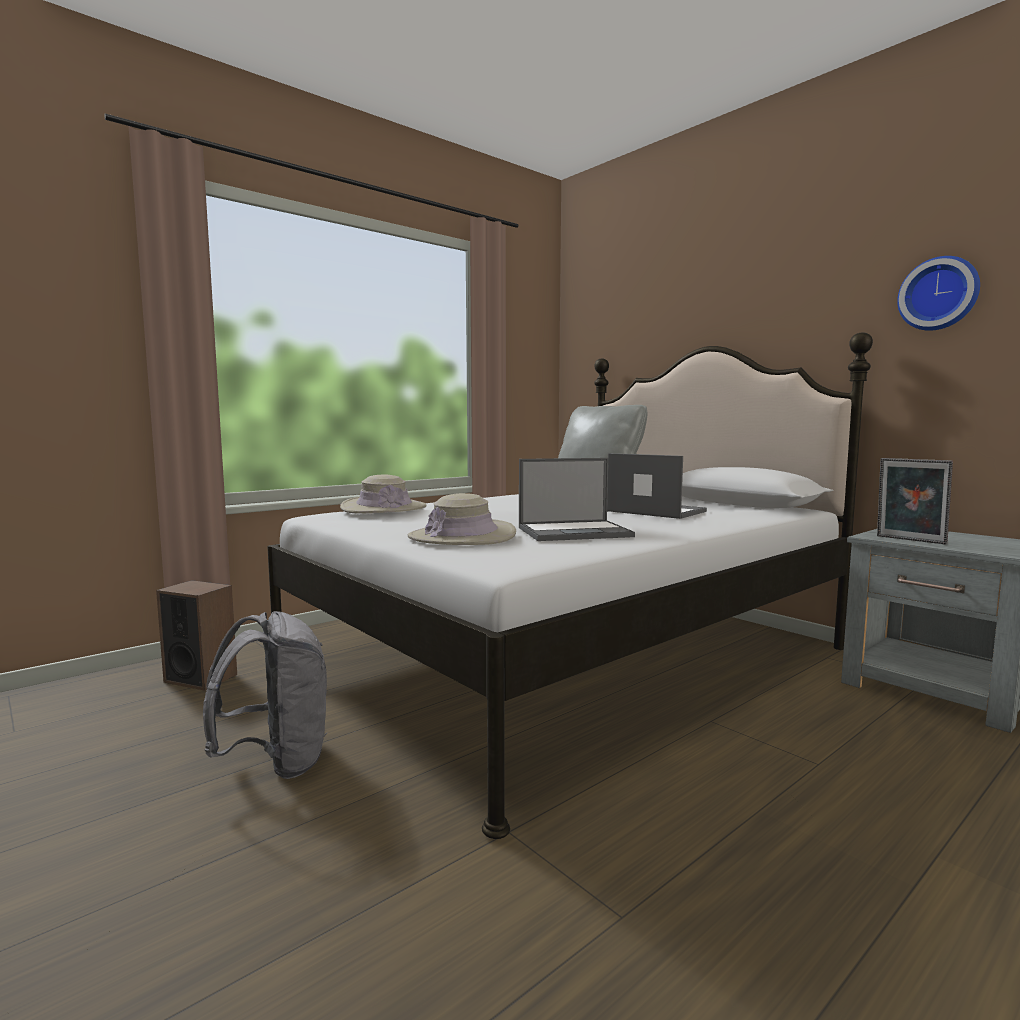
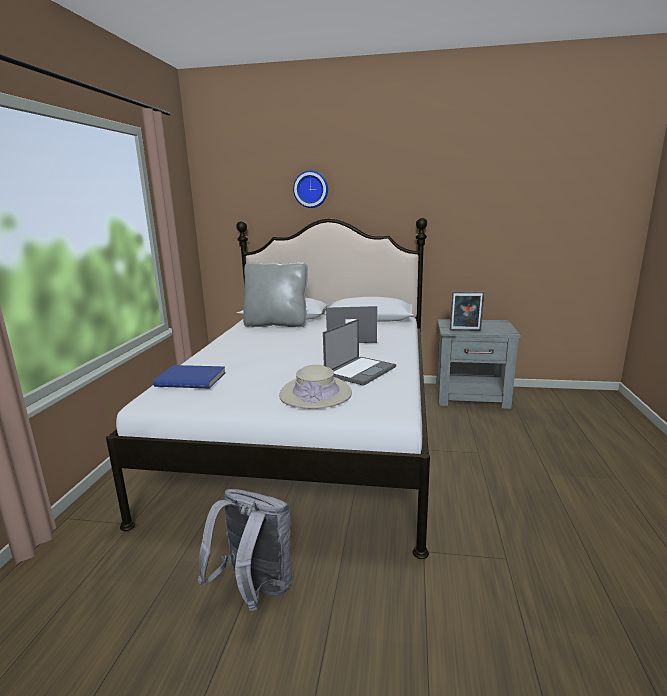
camera: 40 degrees left, 10 degrees up
speaker [156,580,237,691] -> none
beige hat [340,474,426,514] -> blue book [153,365,226,389]
wall clock [897,256,980,331] -> wall clock moved to [293,170,328,208]

